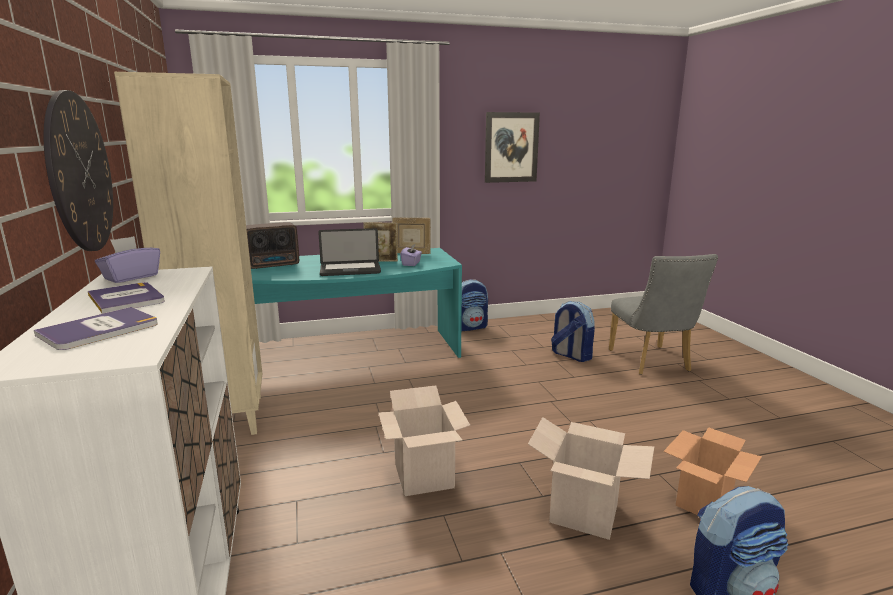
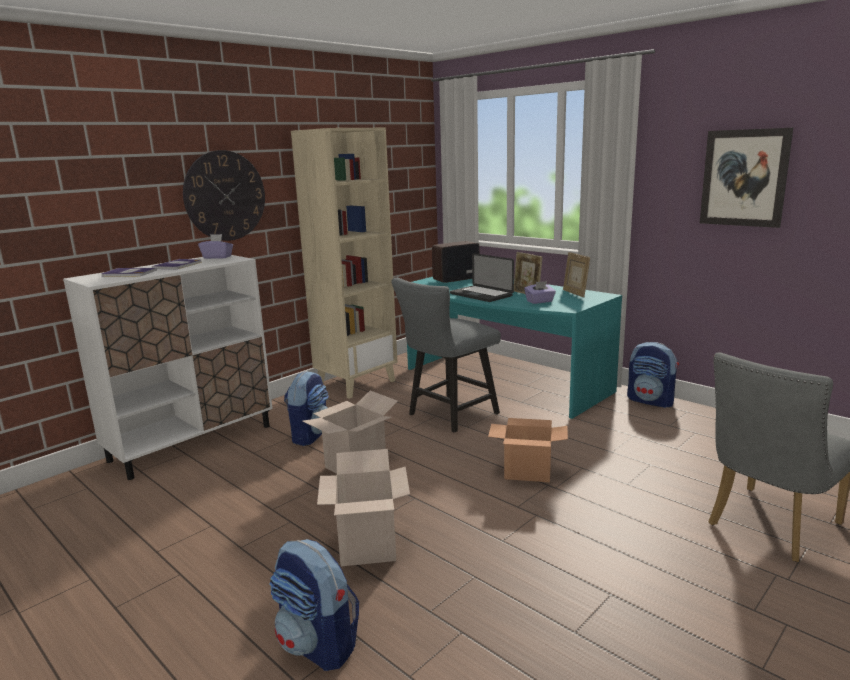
camera: 60 degrees right, 0 degrees up
radio [246,222,299,269] -> radio turned 120 degrees clockwise [432,241,480,283]
backpack [551,301,595,362] -> backpack moved to [284,371,329,446]
cardboard box [663,427,762,515] -> cardboard box moved to [488,418,568,482]
none -> grey chair [391,278,501,433]

